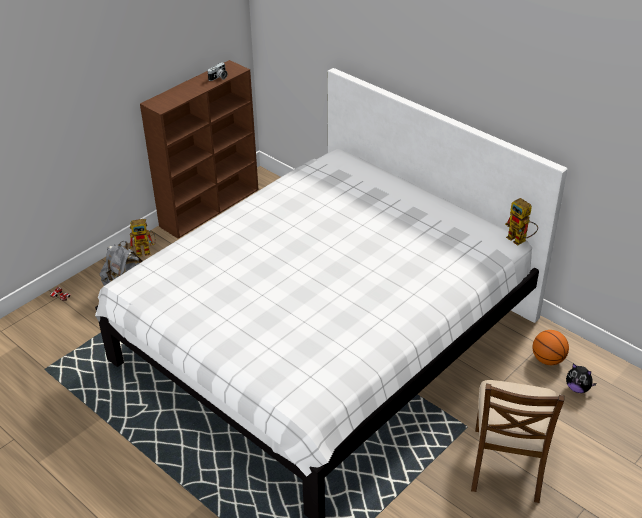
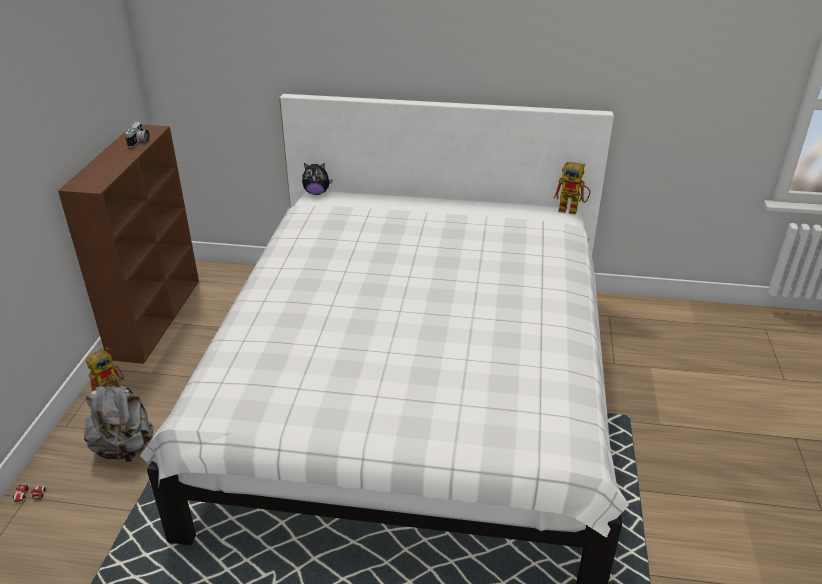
camera: 35 degrees left, 5 degrees down
brown chair [471,380,565,503] -> none
basketball [533,330,569,365] -> none
plush toy [566,363,596,393] -> plush toy moved to [302,163,333,195]

